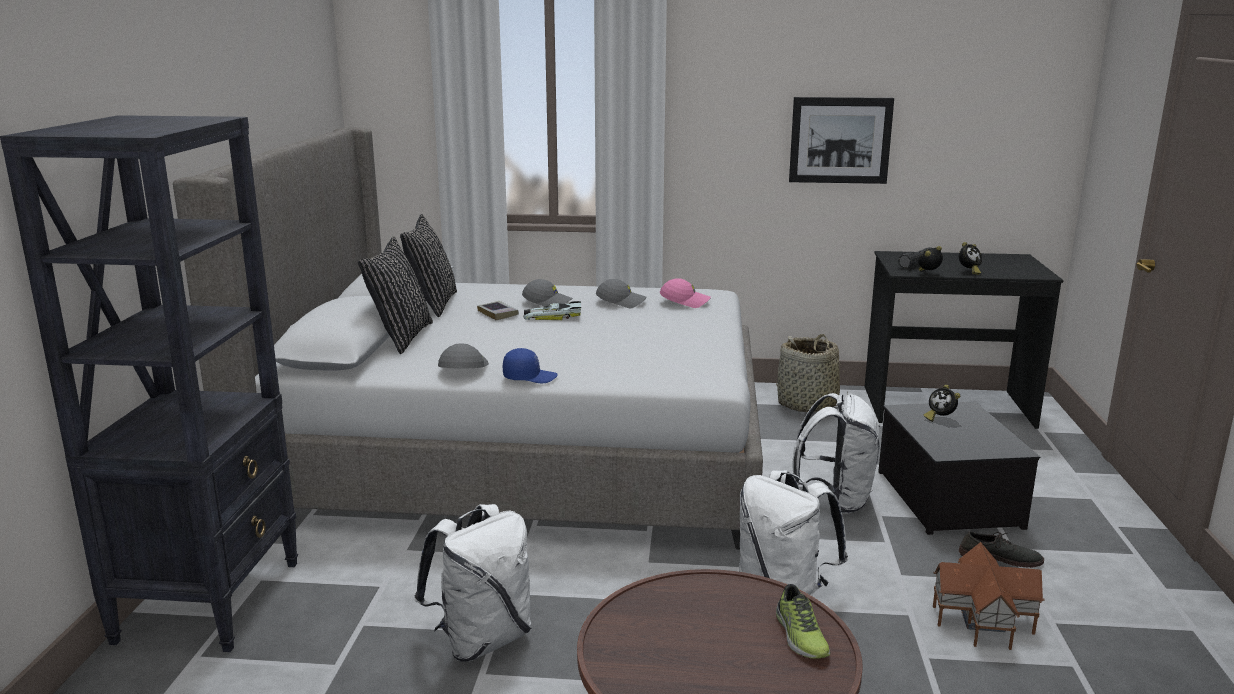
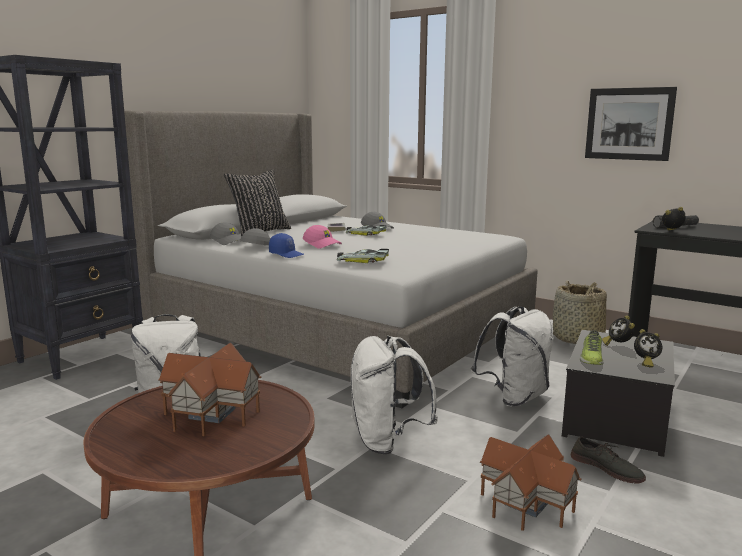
camera: 30 degrees right, 5 degrees down
black pillow [400,214,457,317] -> none
grey cap [596,279,646,308] -> grey cap moved to [210,223,242,245]
pink cap [660,279,711,308] -> pink cap moved to [303,225,342,249]
shoe [776,584,830,659] -> shoe moved to [580,330,603,365]
alarm clock [959,242,982,275] -> alarm clock moved to [634,329,662,368]
none -> toy house [158,343,261,436]
none -> toy car [337,249,389,263]

